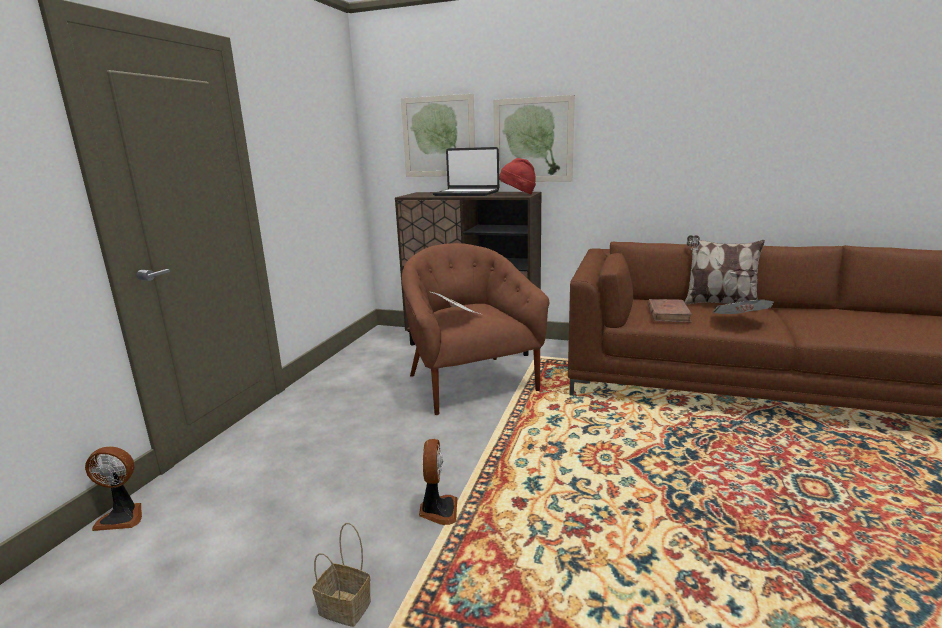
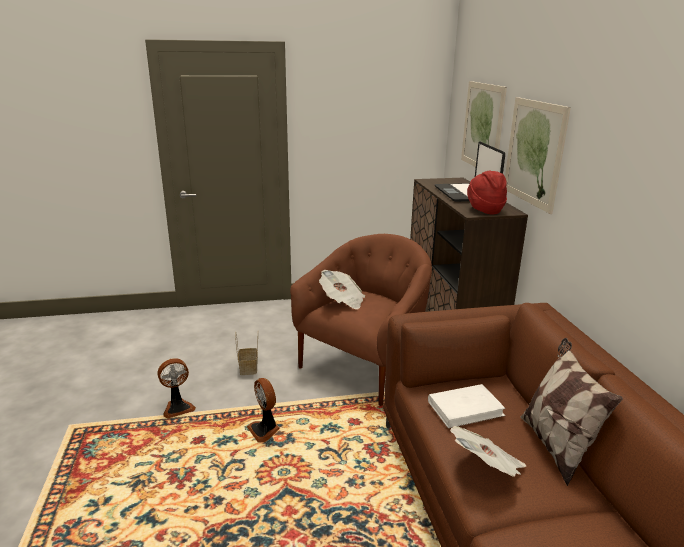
camera: 60 degrees right, 5 degrees up
fan [85,446,142,531] -> fan moved to [247,378,280,442]
basket [312,523,371,627] -> basket moved to [235,332,258,375]
brown book [648,299,692,322] -> white book [428,384,506,428]

